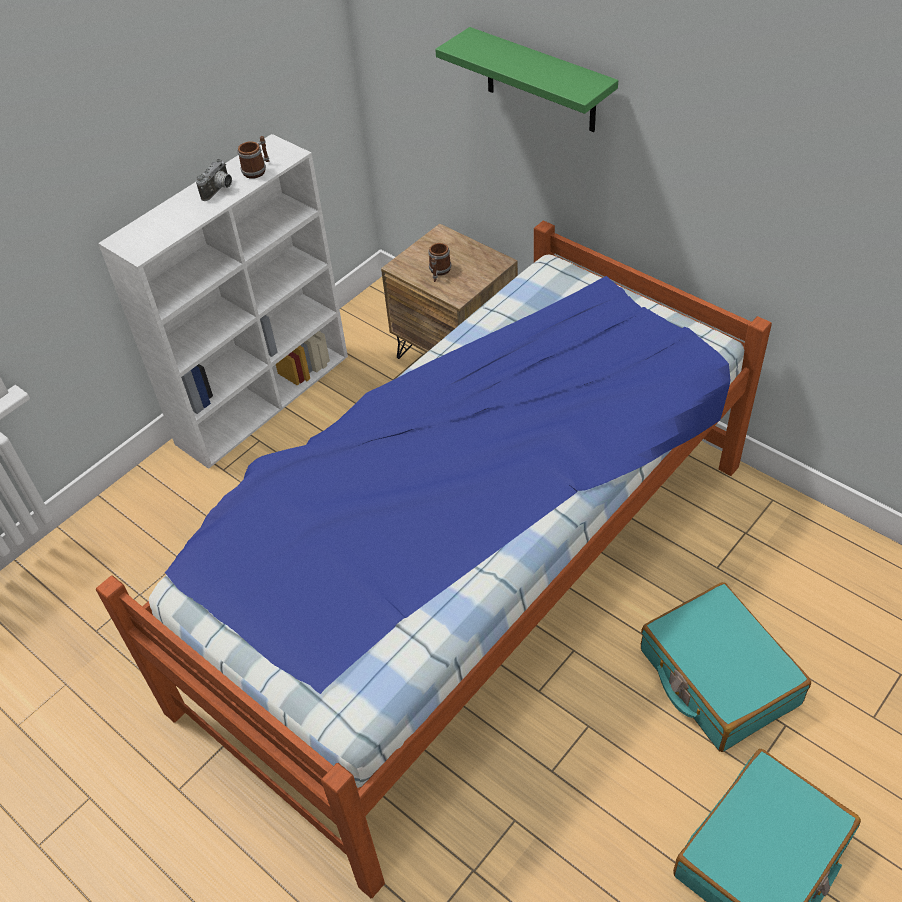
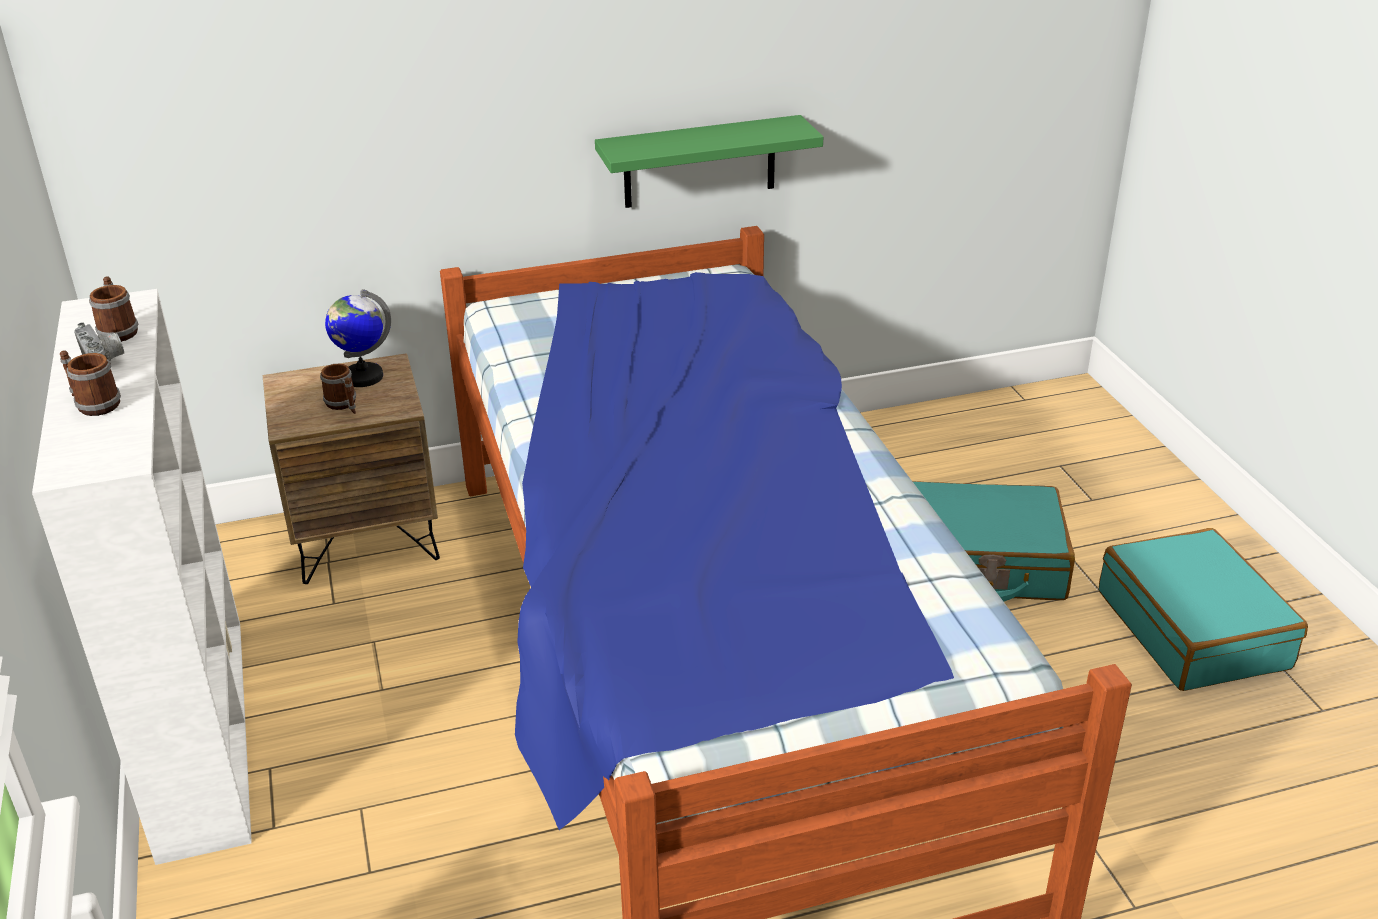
camera: 60 degrees left, 15 degrees down
green shelf [435,27,618,132] -> green shelf moved to [595,115,823,208]
none -> mug [60,350,121,416]
none -> globe [325,289,391,387]

